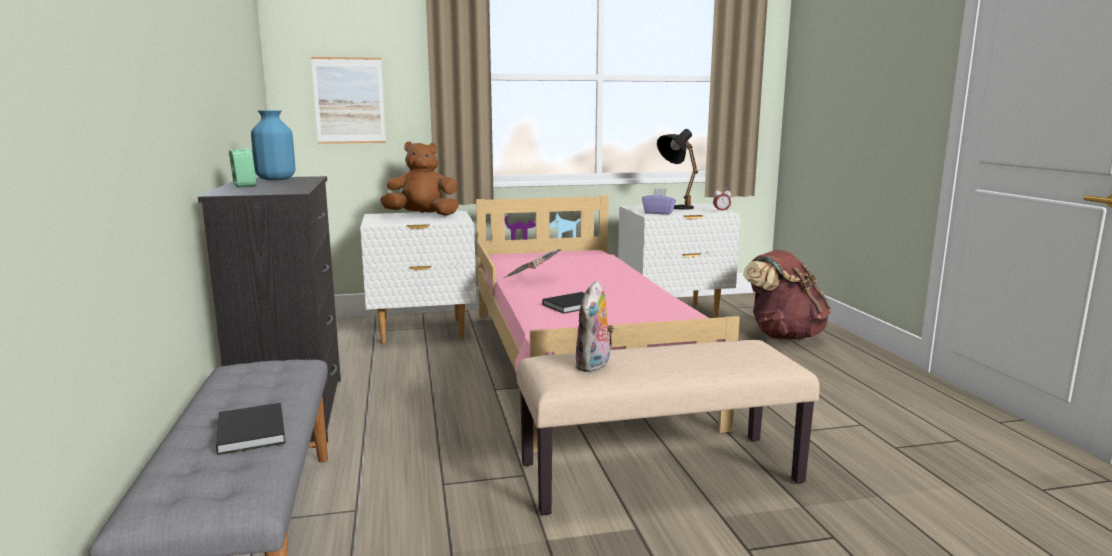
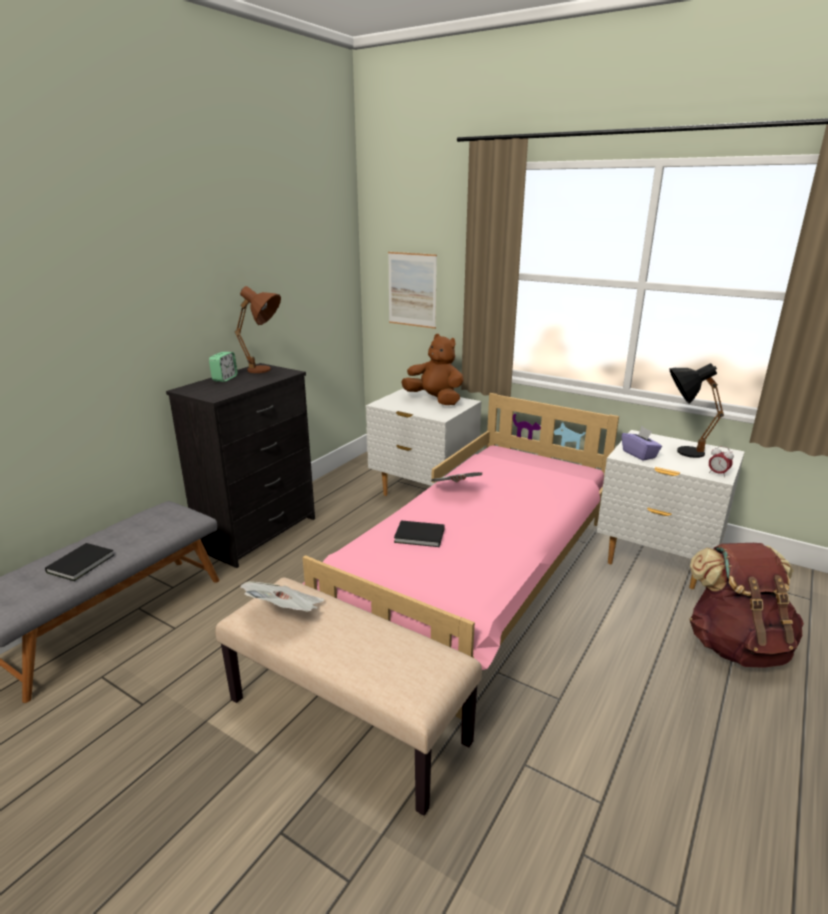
camera: 45 degrees right, 10 degrees up
blue vase [251,110,295,180] -> brown table lamp [234,286,281,373]
plush toy [575,281,615,373] -> newspaper [240,581,325,612]

